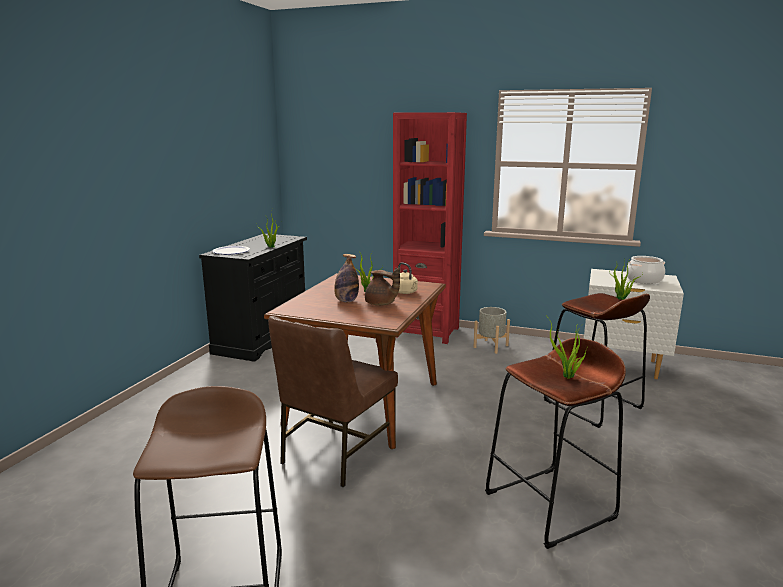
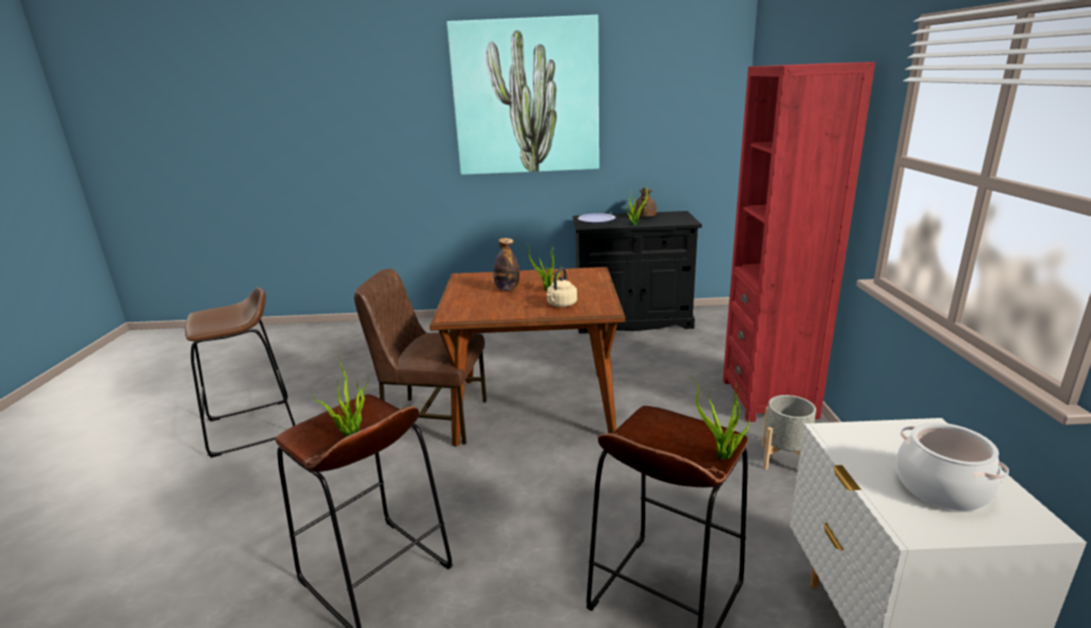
camera: 70 degrees right, 5 degrees up
brown teapot [365,267,400,306] -> brown teapot moved to [633,188,657,217]
none -> picture [447,15,599,175]

